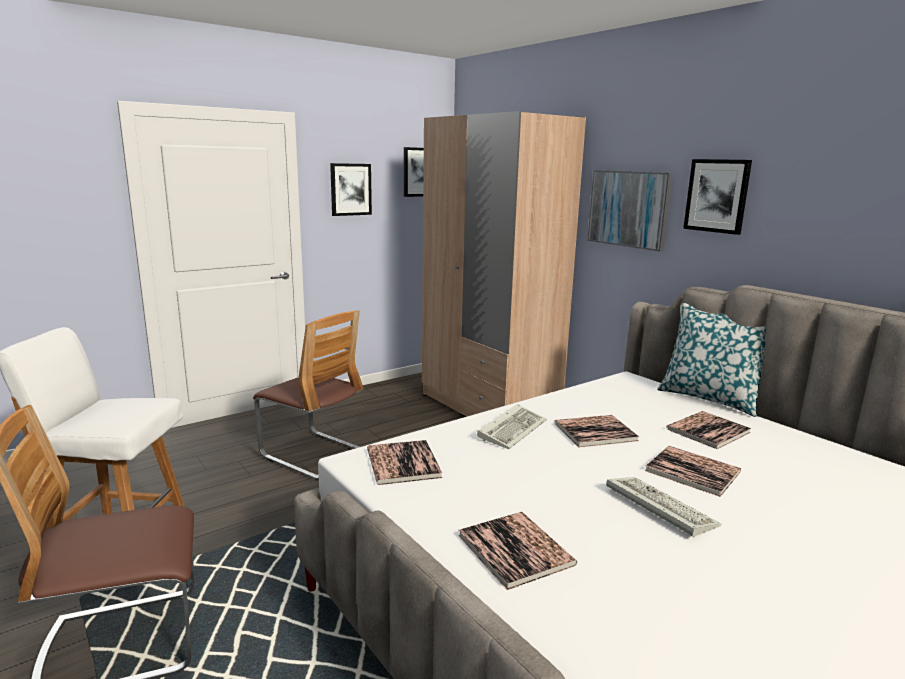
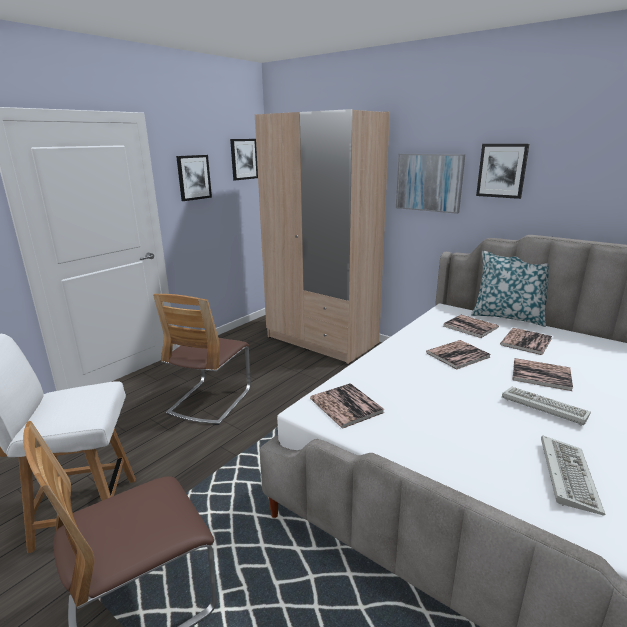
camera: 15 degrees left, 5 degrees up
chair [253,311,363,481] -> chair turned 90 degrees clockwise [153,294,251,425]
book [458,512,577,590] -> book moved to [443,315,499,338]
keyboard [477,404,547,449] -> keyboard moved to [541,435,606,516]

